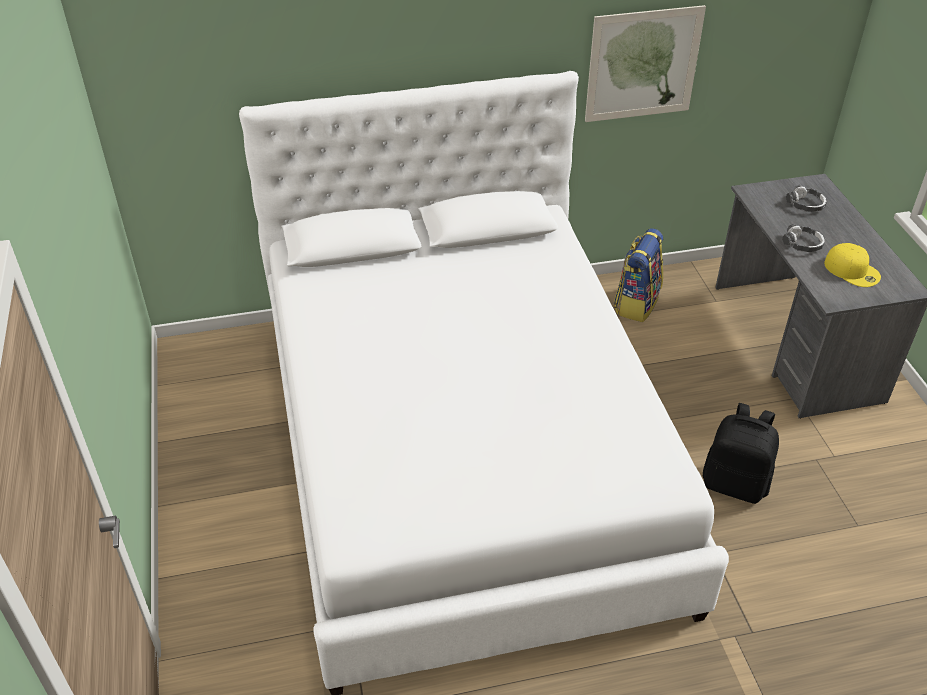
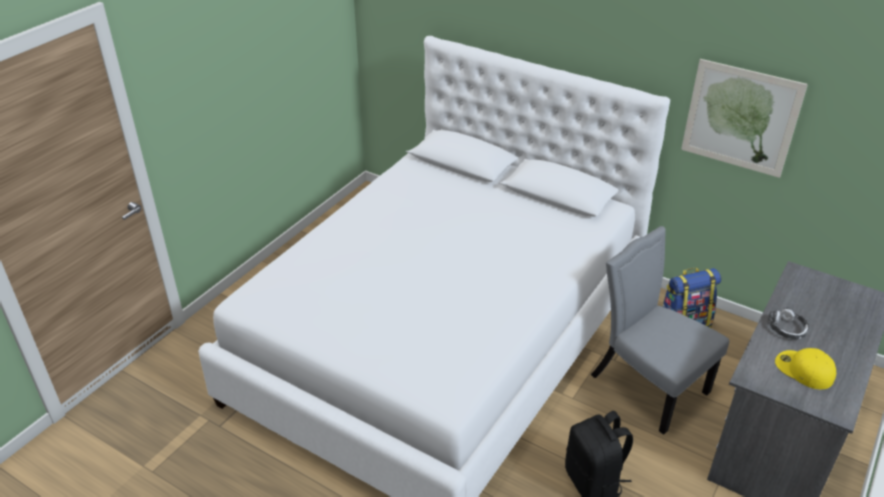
camera: 45 degrees right, 5 degrees down
headphones [786,185,827,212] -> none
yellow cap [824,243,881,287] -> yellow cap turned 135 degrees clockwise [775,348,836,389]
none -> grey chair [591,226,729,435]

